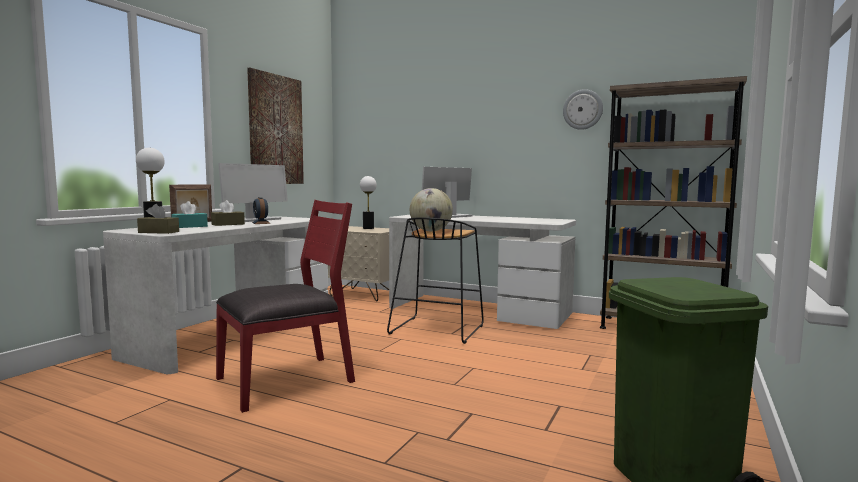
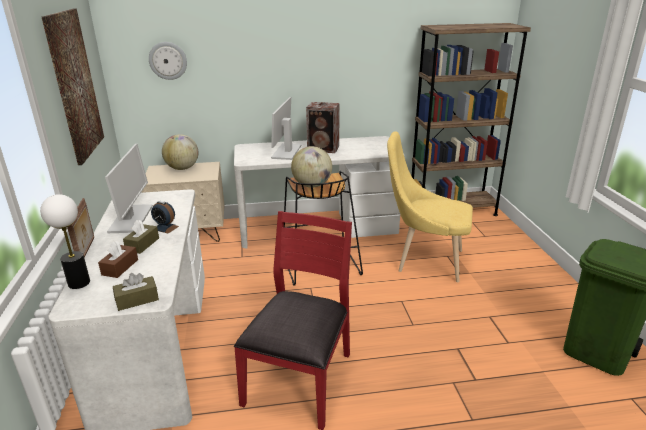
camera: 35 degrees left, 20 degrees up
turquoise tissue box [171,201,208,228] -> brown tissue box [98,241,138,278]
table lamp [360,176,377,229] -> globe [162,134,199,170]
wall clock [563,89,603,130] -> wall clock moved to [149,42,187,80]
none -> speaker [306,102,340,153]
none -> yellow chair [387,131,473,282]

